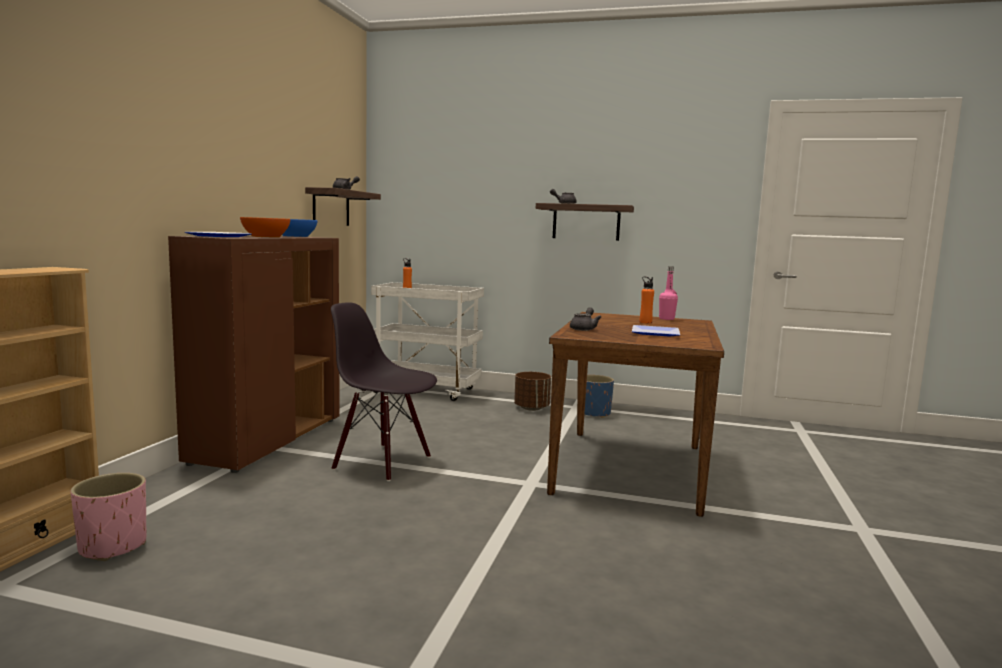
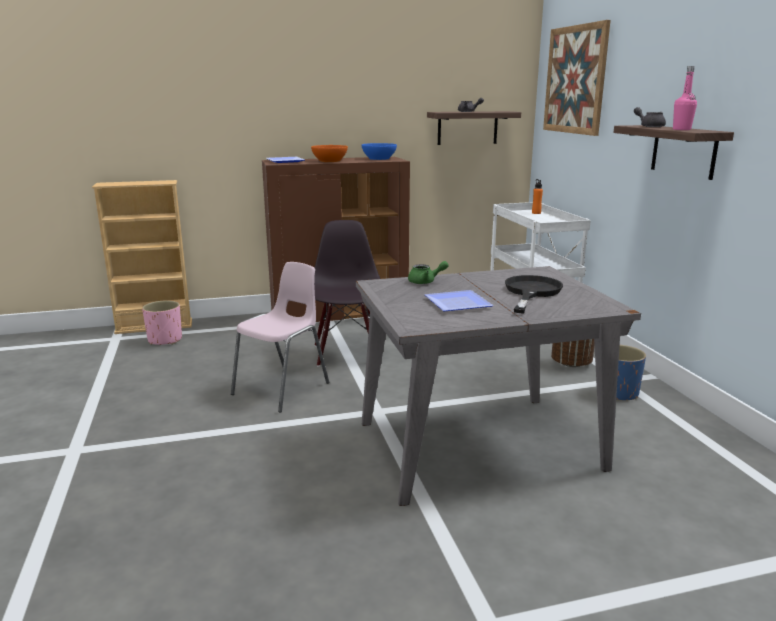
camera: 60 degrees right, 10 degrees up
brown dining table [547,312,724,517] -> grey dining table [356,266,641,506]
grey teapot [570,308,601,331] -> green teapot [408,261,449,284]
orange bottle [640,277,654,323] -> black frying pan [505,275,563,314]
pink bottle [659,267,678,320] -> pink bottle moved to [673,66,697,130]
none -> pink chair [231,262,329,413]
none -> picture [543,20,611,136]

